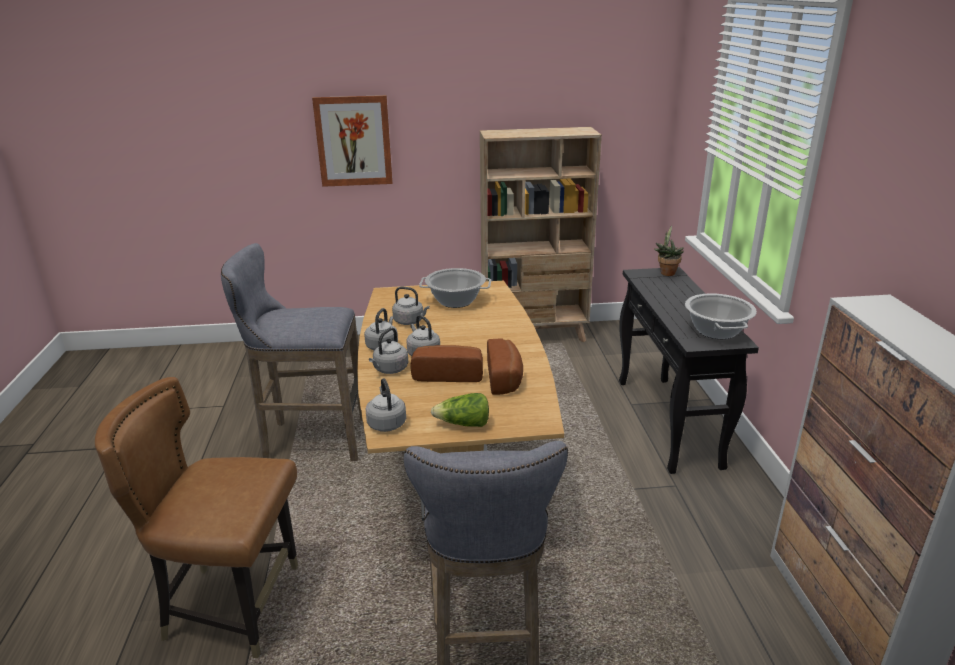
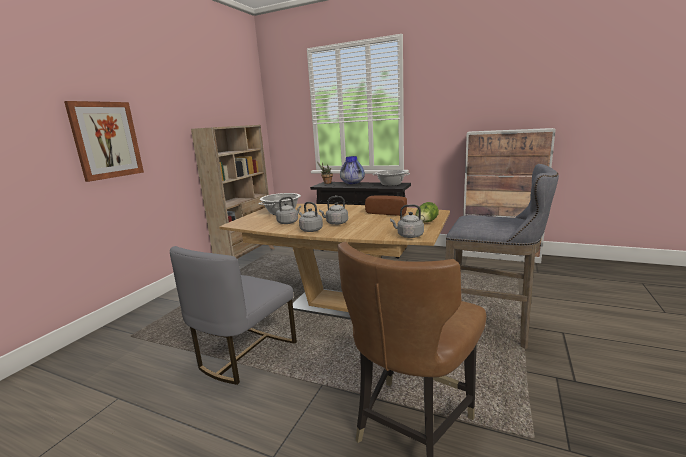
camera: 60 degrees left, 10 degrees down
grey stool [221,243,362,461] -> grey chair [170,246,297,385]
grey kettle [369,328,408,374] -> none
bread [410,345,483,382] -> none
none -> vase [340,156,365,184]

